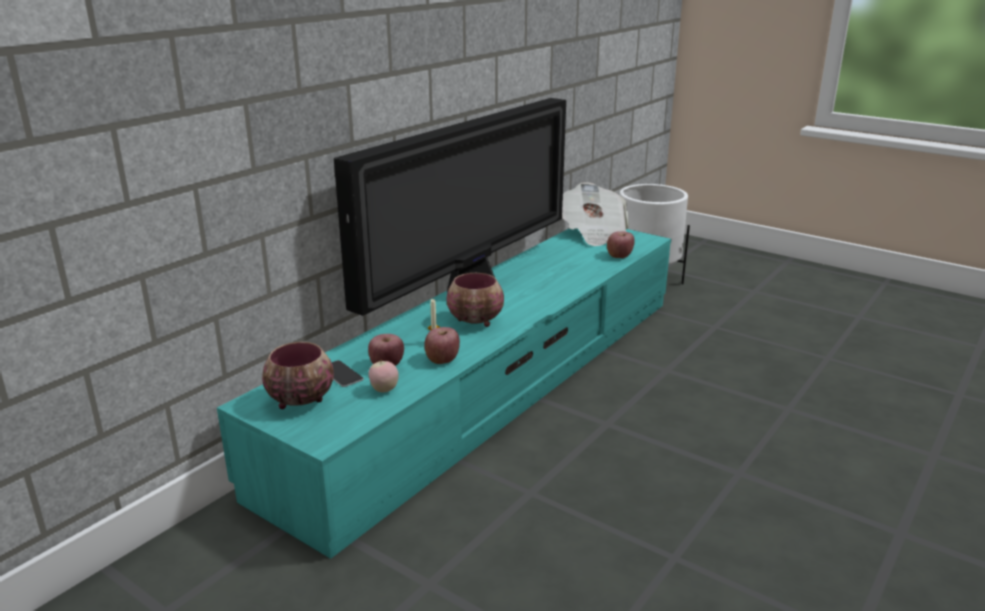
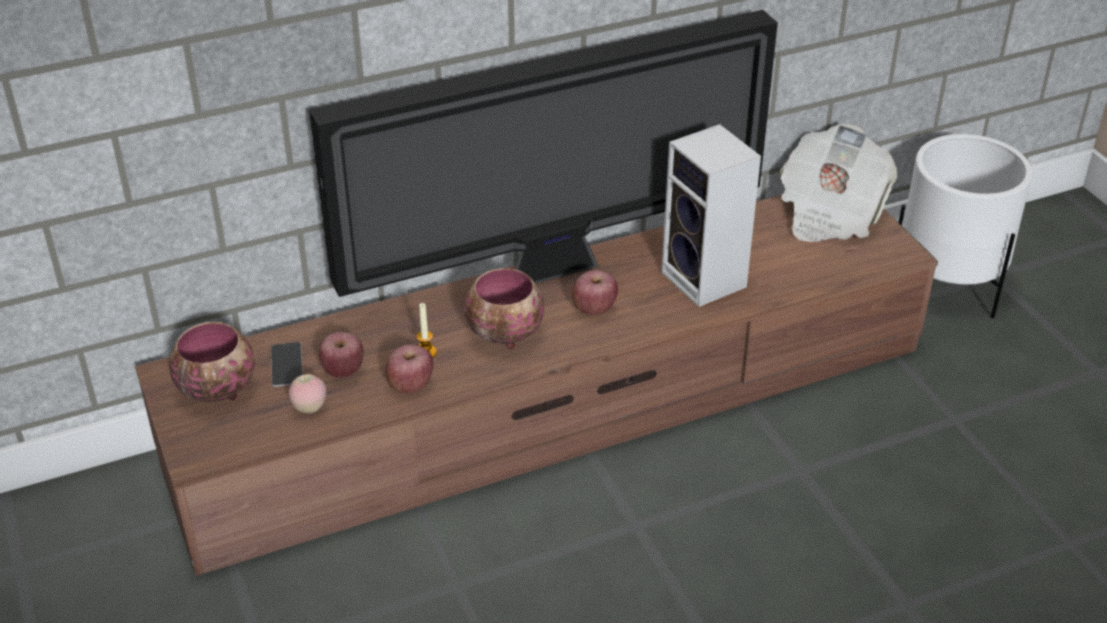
camera: 30 degrees right, 15 degrees up
turquoise tv stand [217,228,671,559] -> brown tv stand [135,195,938,576]
apple [607,231,635,258] -> apple moved to [572,270,618,316]
none -> speaker [661,124,761,307]

